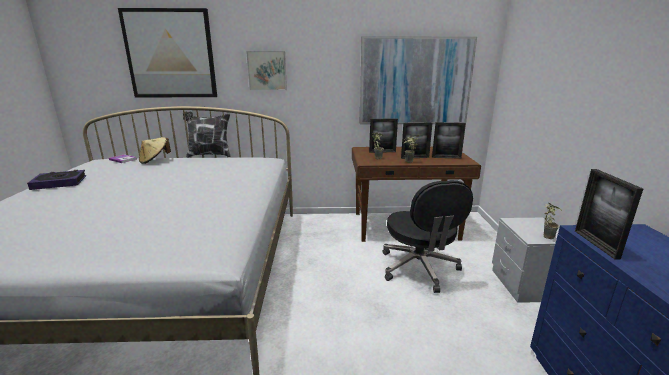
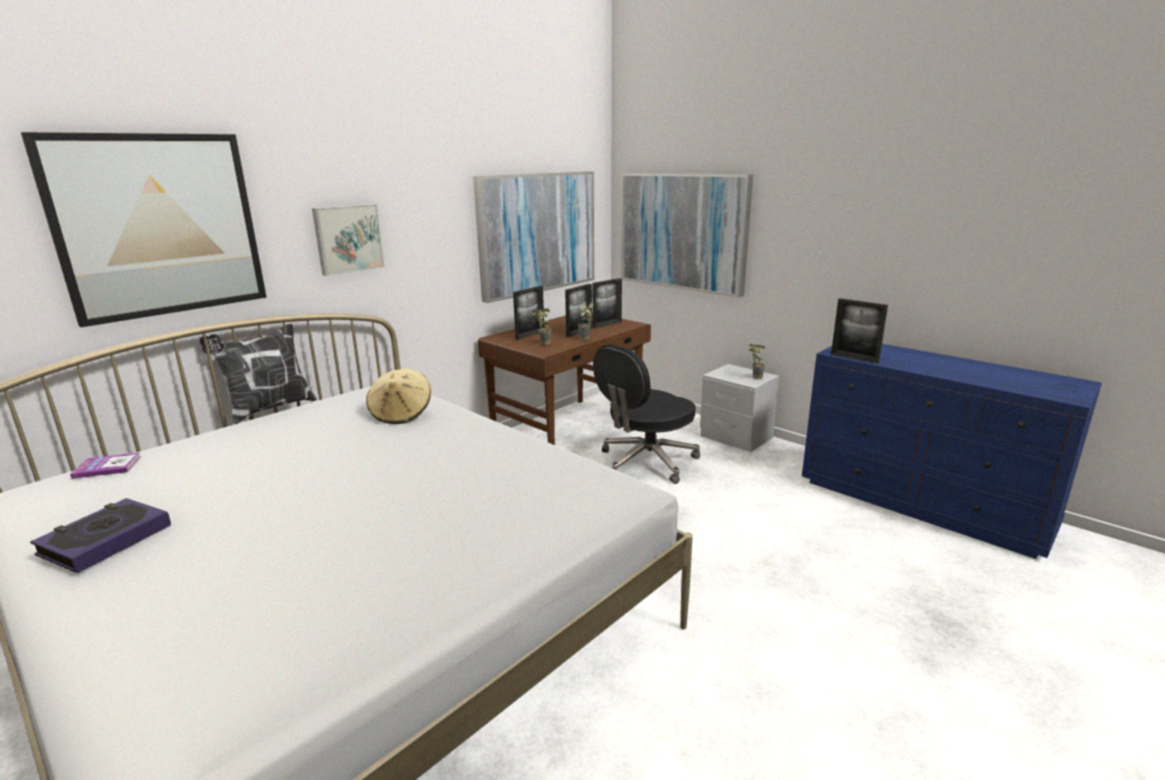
camera: 45 degrees left, 0 degrees up
beige hat [139,137,171,164] -> beige hat moved to [366,369,431,424]
black office chair [383,180,473,293] -> black office chair turned 105 degrees clockwise [593,344,700,484]
none -> picture [621,173,753,298]

